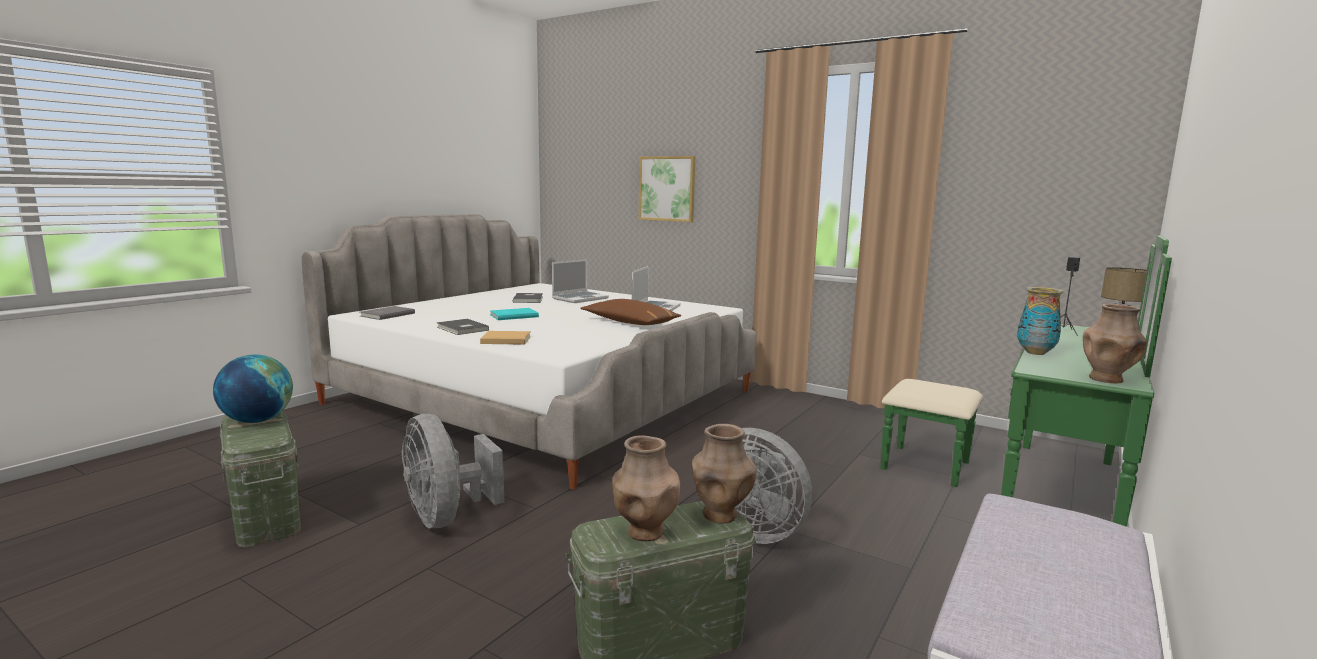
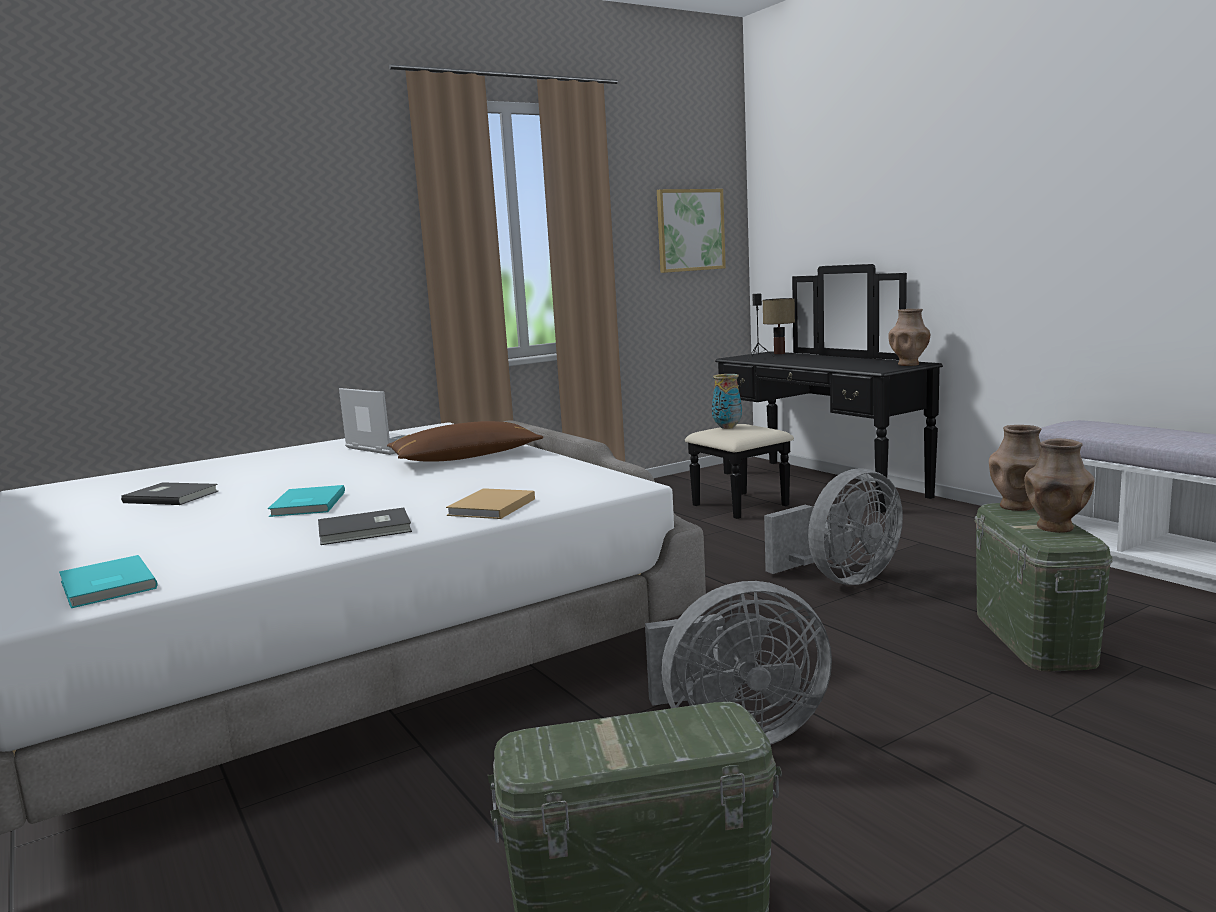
camera: 65 degrees left, 0 degrees up
globe [213,355,293,423] -> none
grey book [360,306,415,320] -> turquoise book [59,555,158,608]
laptop [552,259,609,303] -> none
picture [639,156,695,222] -> picture moved to [657,189,726,273]
green dresser [880,235,1172,527] -> black dresser [685,264,943,519]
vase [1017,287,1063,355] -> vase moved to [712,374,742,429]

